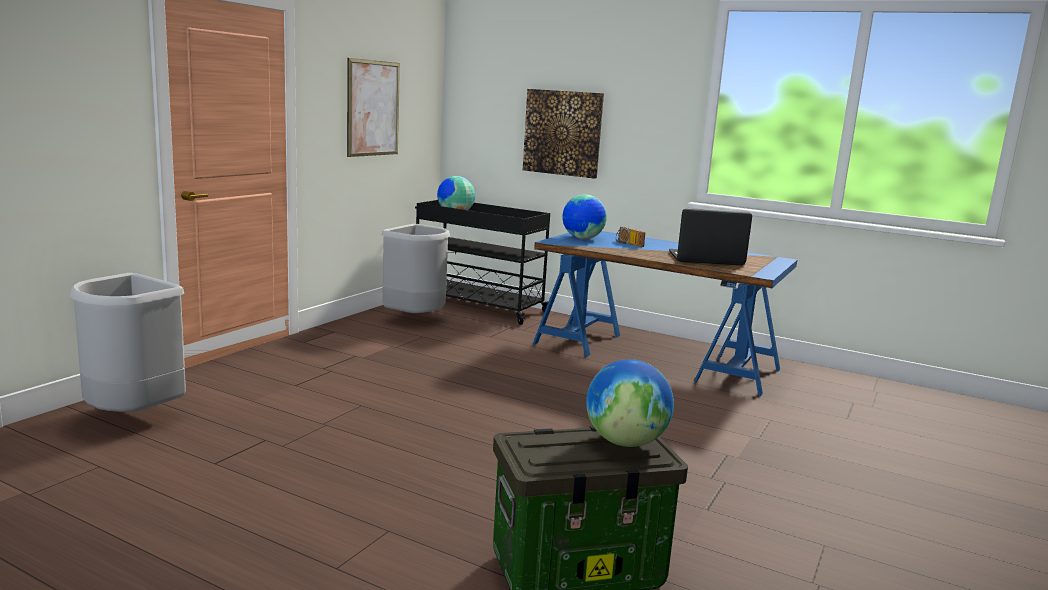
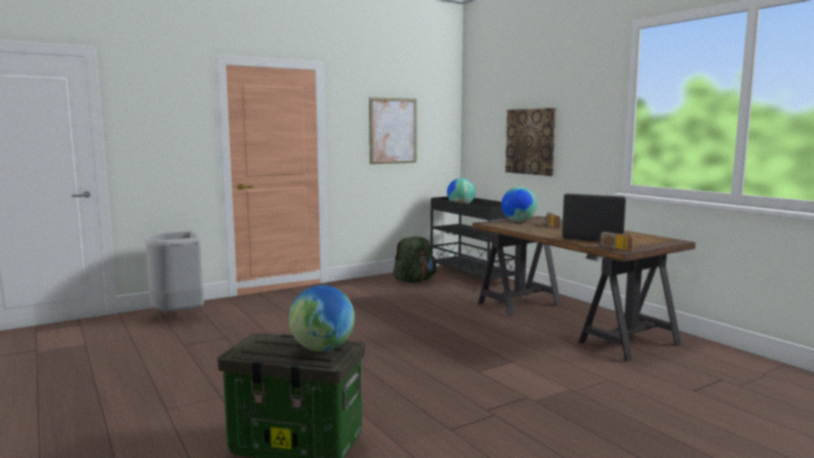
camera: 30 degrees right, 5 degrees down
grey trash can [382,224,450,313] -> green backpack [393,236,437,283]
blue desk [532,231,797,396] -> brown desk [472,216,696,362]
none -> radio [597,232,635,252]

